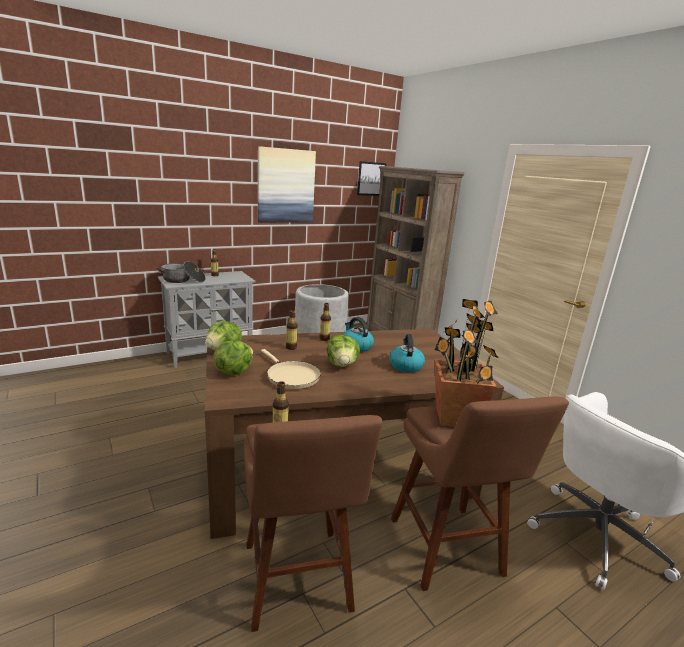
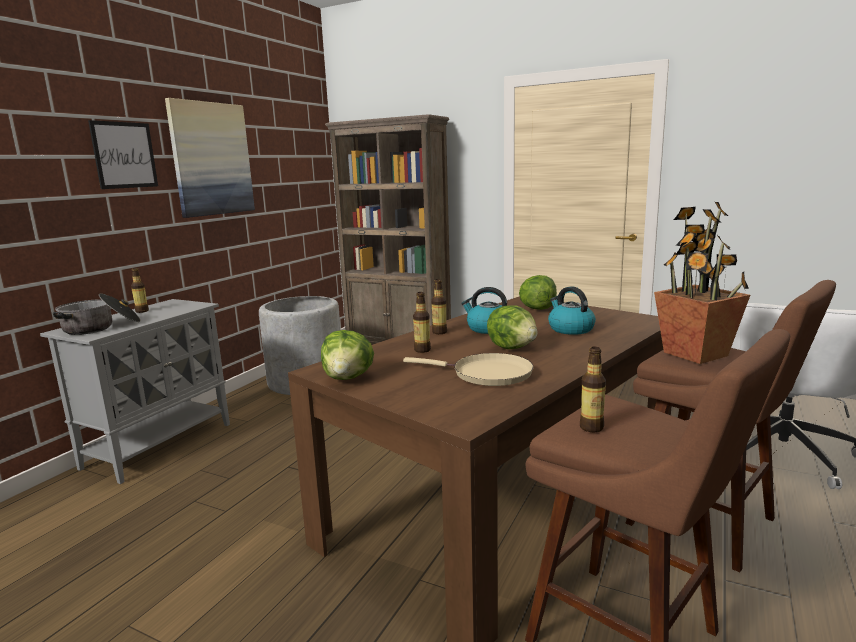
camera: 30 degrees left, 5 degrees down
lettuce [213,340,253,375] -> lettuce moved to [519,275,557,310]
picture [357,161,387,196] -> picture moved to [88,120,158,189]

